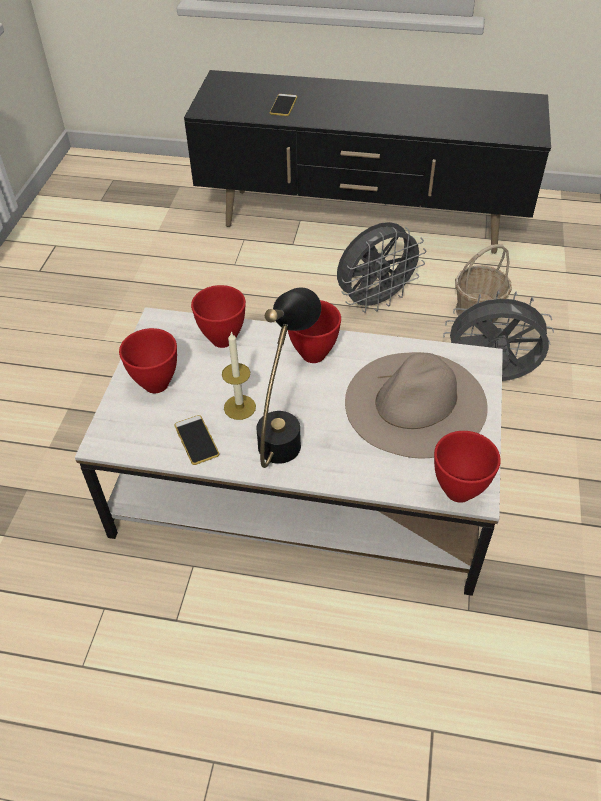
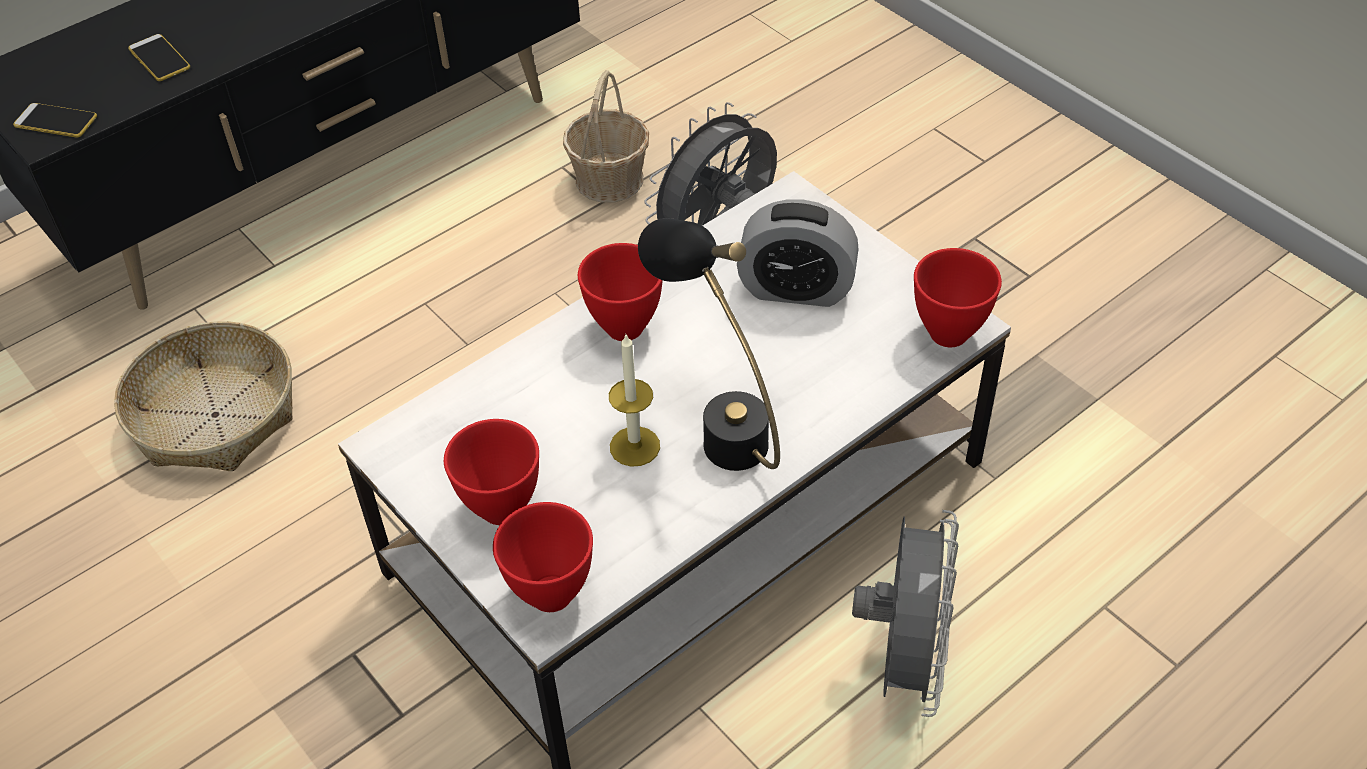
camera: 50 degrees left, 0 degrees up
phone [175,415,219,465] -> phone moved to [13,103,97,137]
red bowl [191,285,246,348] -> red bowl moved to [493,502,593,612]
grey fan [337,222,426,313] -> grey fan moved to [852,510,959,717]
beige hat [345,352,488,458] -> alarm clock [737,199,859,307]
none -> basket [114,321,293,471]

